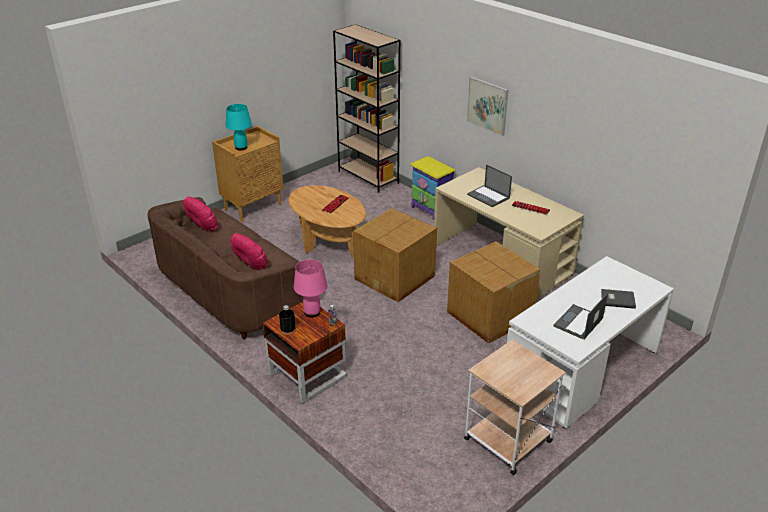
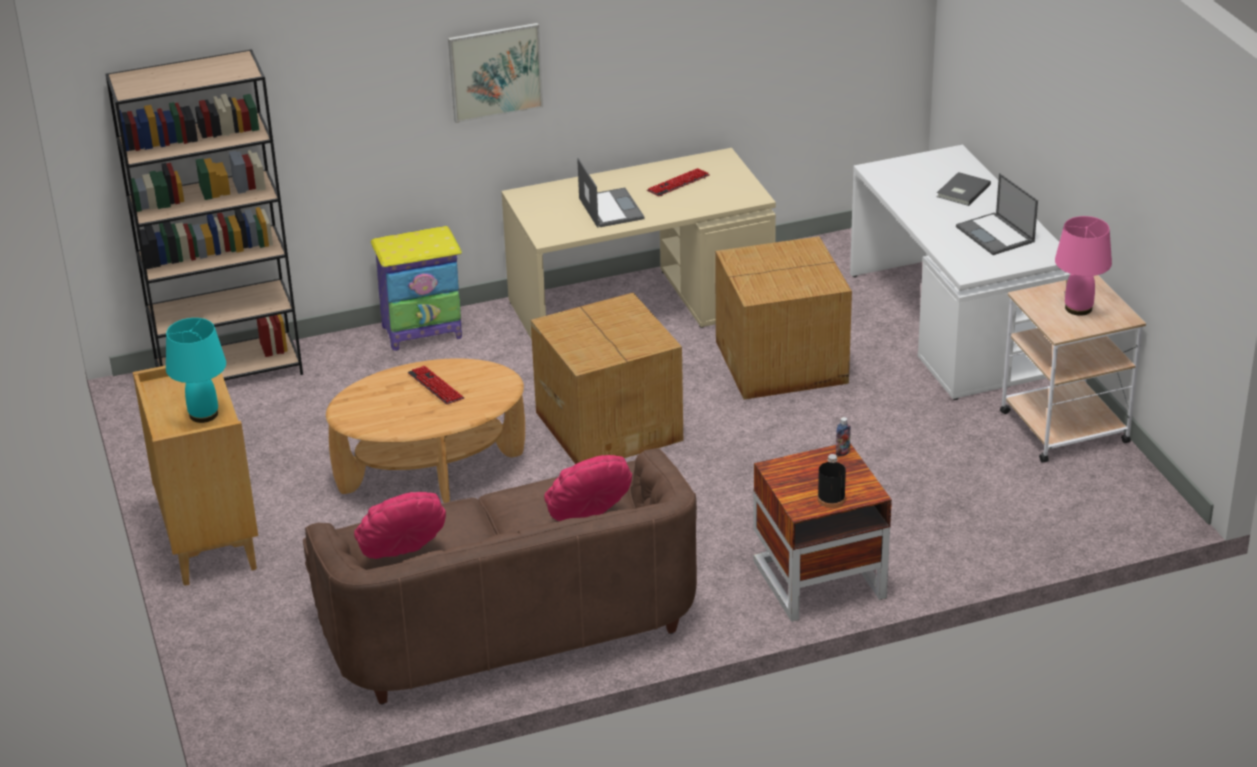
camera: 65 degrees left, 0 degrees up
pink table lamp [294,259,327,318] -> pink table lamp moved to [1055,216,1112,316]
laptop [467,164,512,207] -> laptop turned 90 degrees counterclockwise [577,158,644,228]

